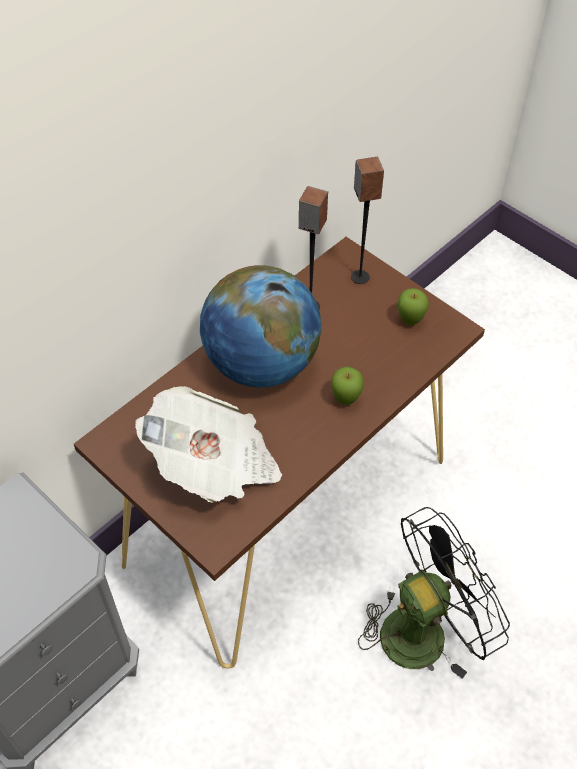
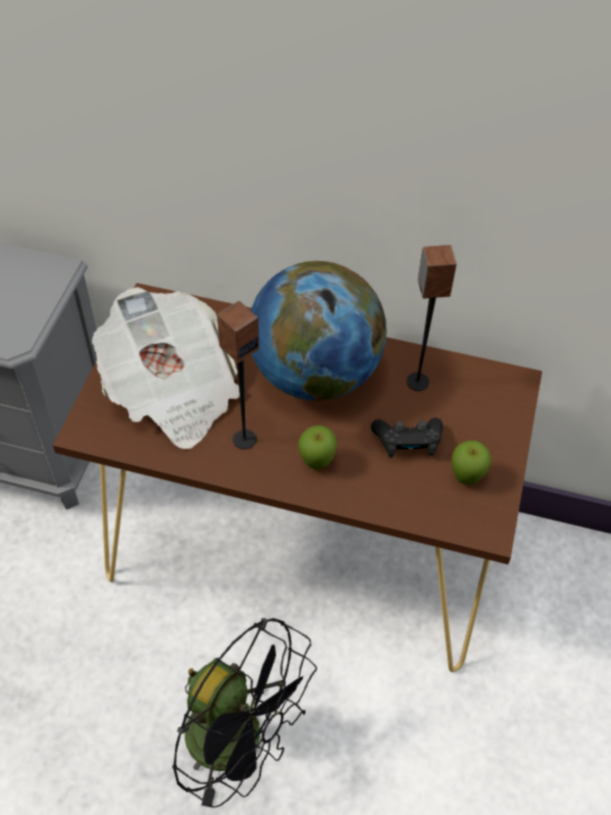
camera: 60 degrees right, 0 degrees up
speaker [351,157,384,284] -> speaker moved to [217,301,259,449]
none -> black game controller [371,418,443,458]

